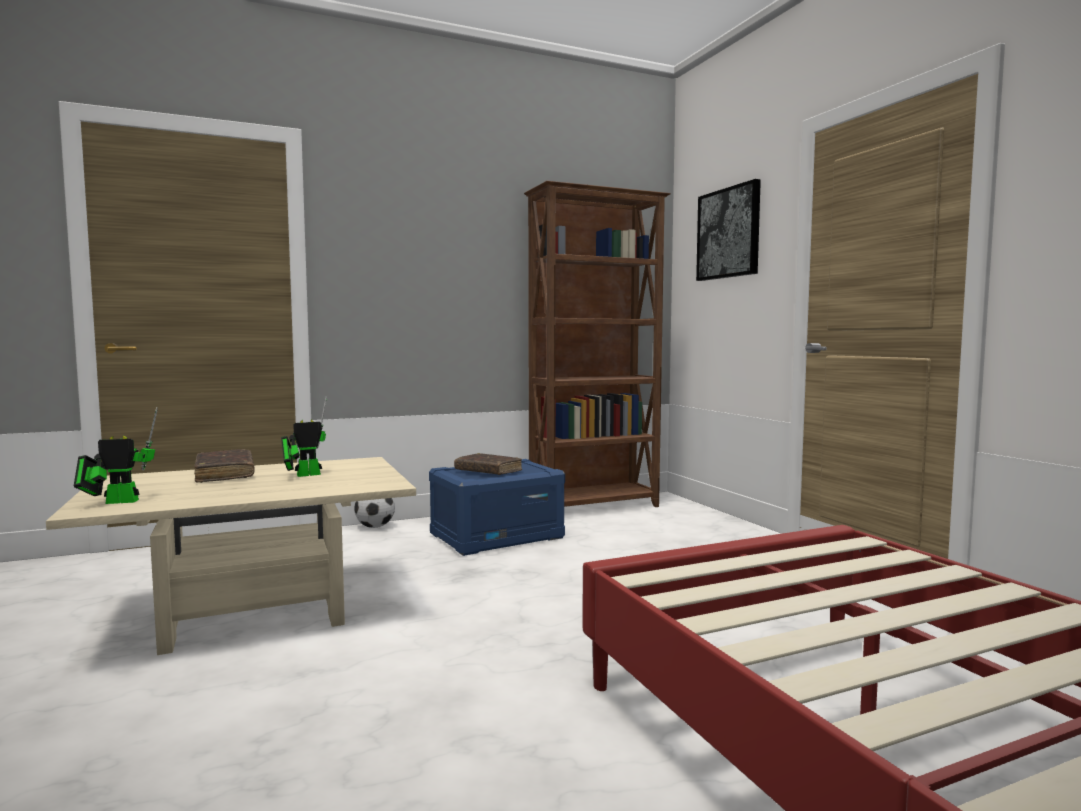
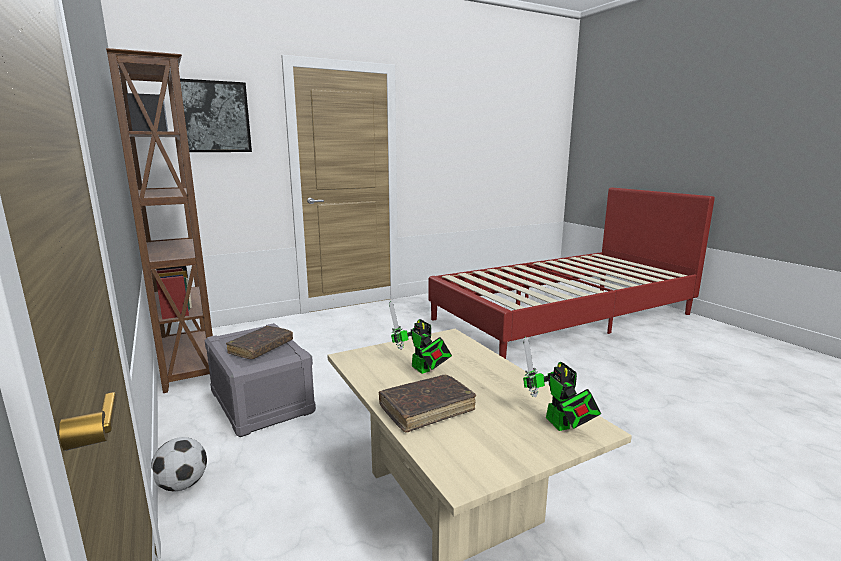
camera: 95 degrees left, 10 degrees up
blue storage box [429,459,565,556] -> grey storage box [205,323,316,437]

